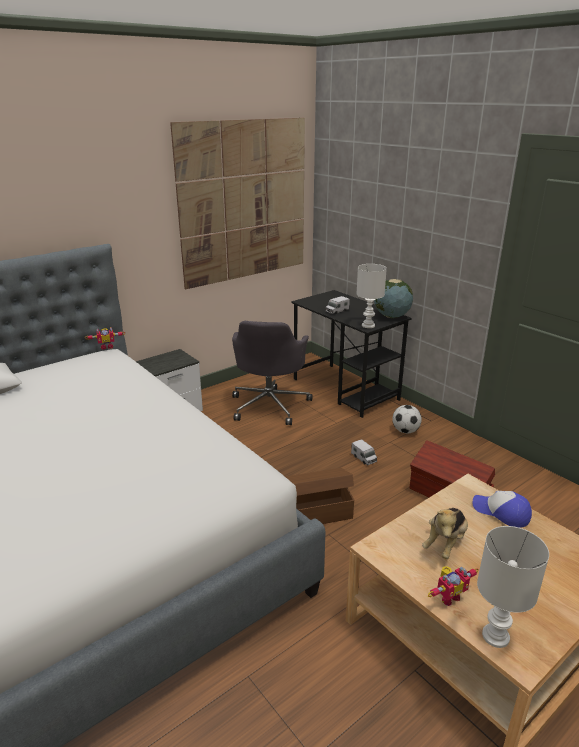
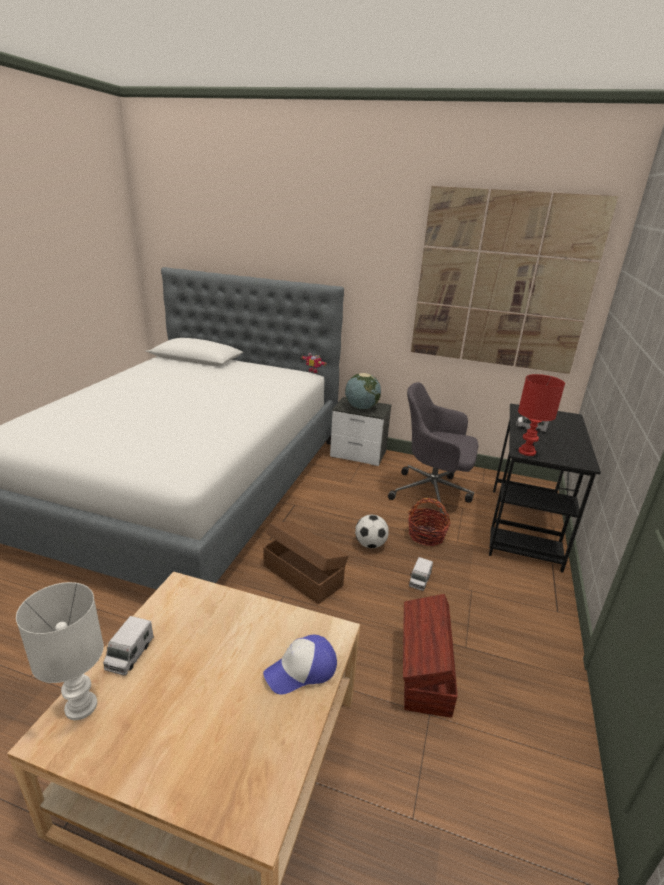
camera: 55 degrees right, 0 degrees up
grey office chair [232,321,312,425] -> grey office chair turned 45 degrees clockwise [388,382,478,517]
white table lamp [356,264,387,328] -> red table lamp [518,374,565,456]
globe [374,279,413,318] -> globe moved to [345,373,381,409]
football [392,405,422,433] -> football moved to [355,515,389,548]
plush toy [422,508,468,559] -> none
toy robot [428,566,479,606] -> toy truck [103,616,154,676]
cap [473,491,532,528] -> cap turned 120 degrees counterclockwise [263,635,337,695]
none -> basket [408,498,450,546]

